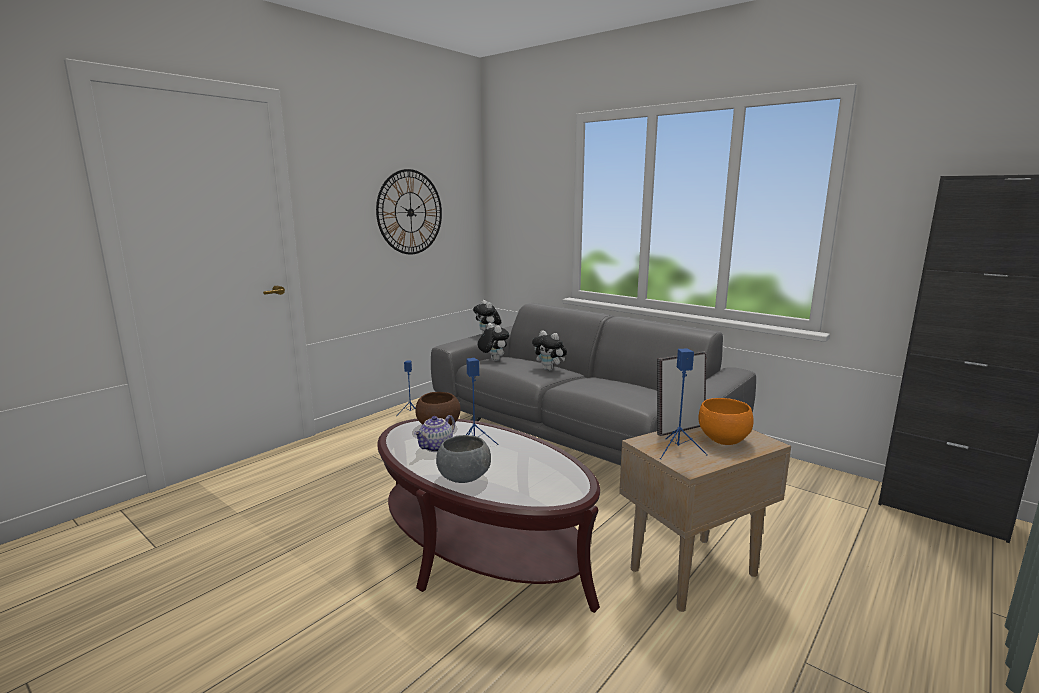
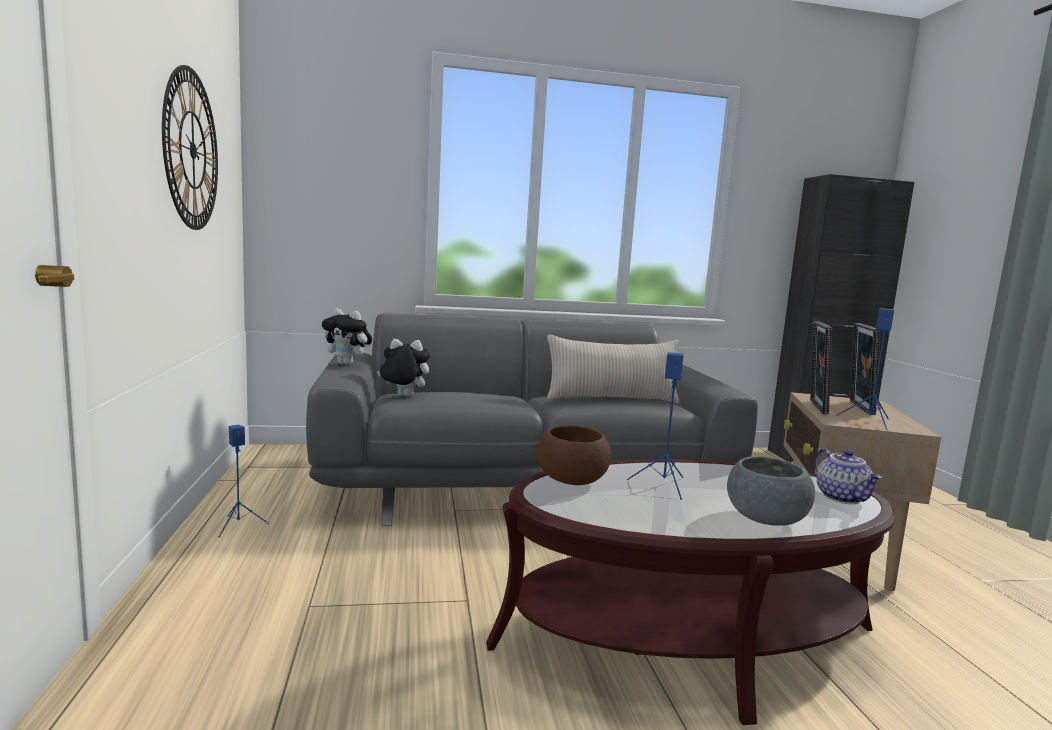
camera: 50 degrees left, 5 degrees down
teapot [414,415,455,452] -> teapot moved to [815,448,882,504]
plush toy [532,330,567,371] -> none
orange bowl [699,398,754,445] -> picture frame [850,323,880,415]
none -> beige pillow [547,335,679,403]

